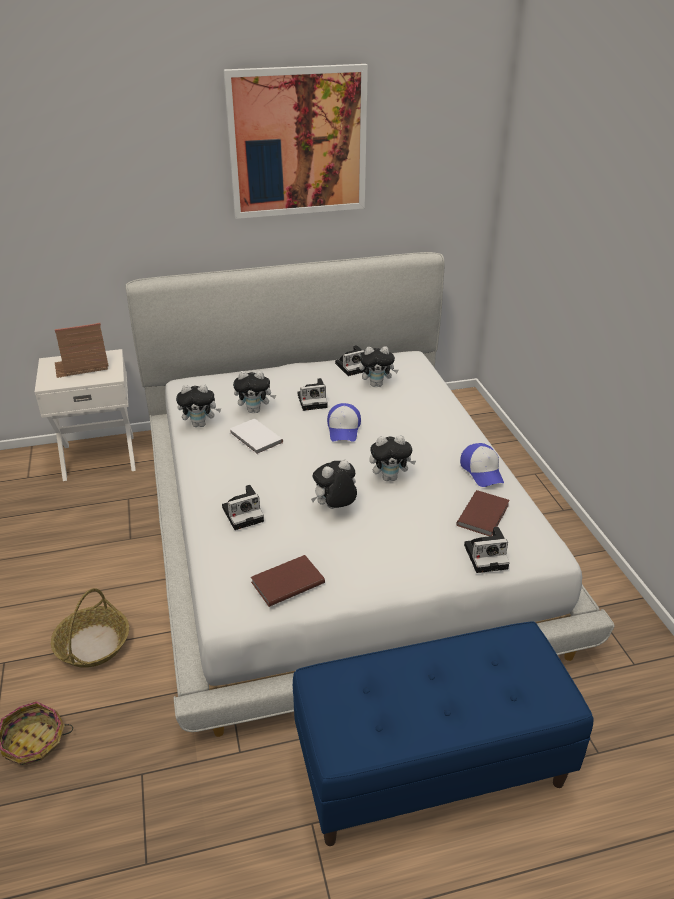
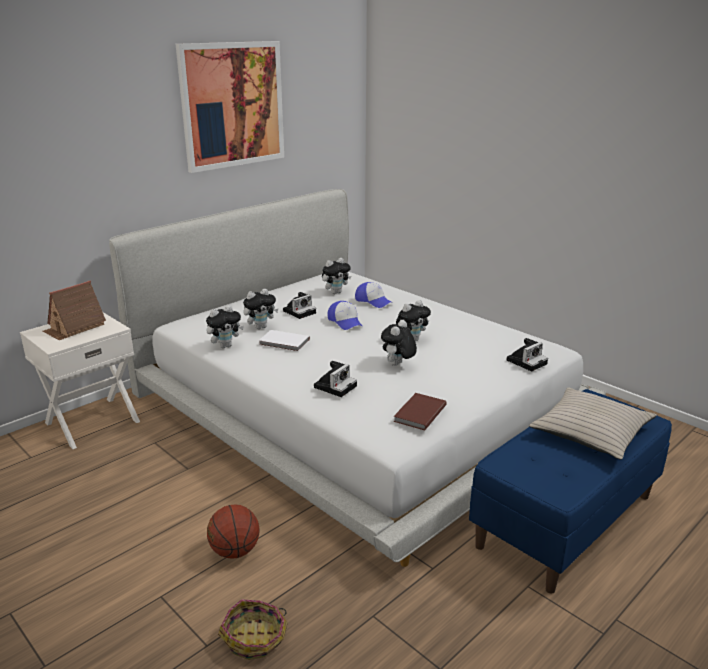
camera: 30 degrees left, 10 degrees down
basket [51,588,129,668] -> basketball [207,505,260,559]
camera [335,345,365,376] -> none
brown book [456,490,510,536] -> none
cap [460,443,504,487] -> cap moved to [355,282,393,308]
none -> beige pillow [529,387,657,460]

